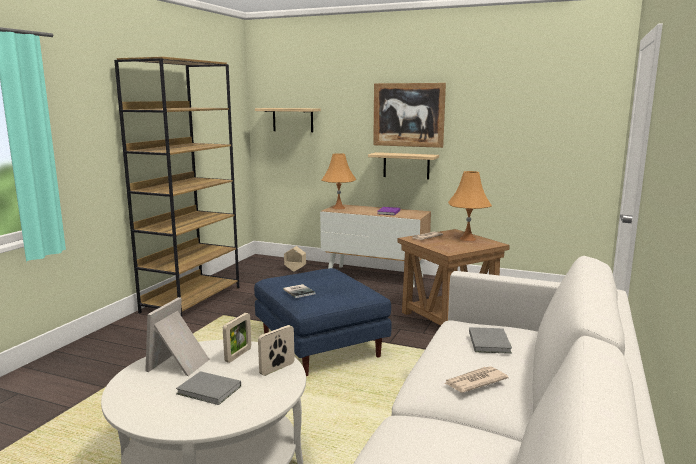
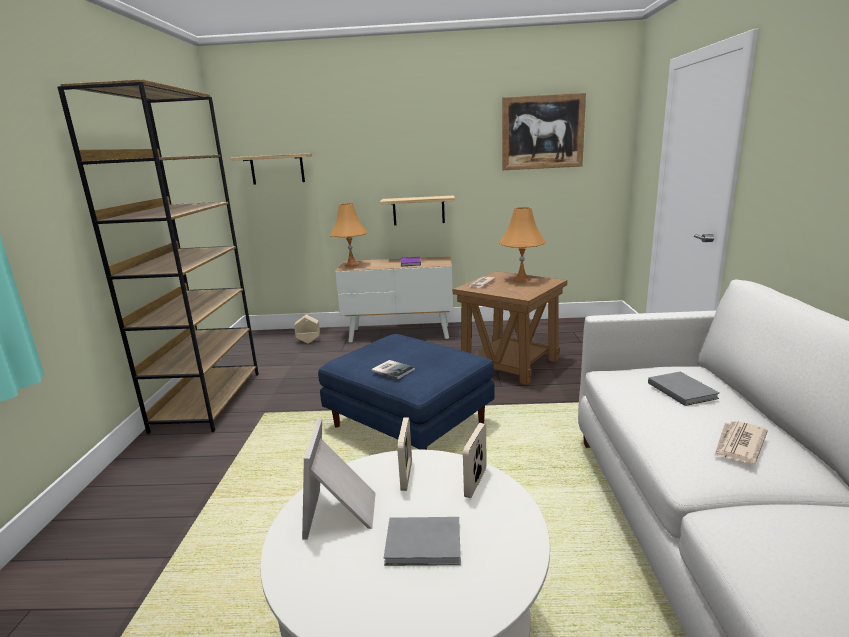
camera: 20 degrees left, 5 degrees up
picture [373,83,446,148] -> picture moved to [502,93,586,170]

